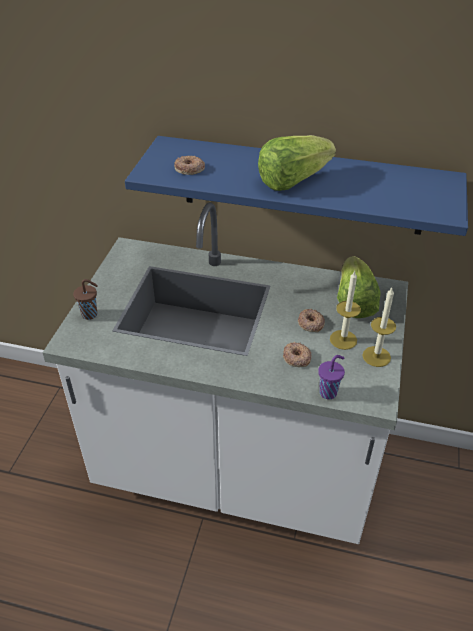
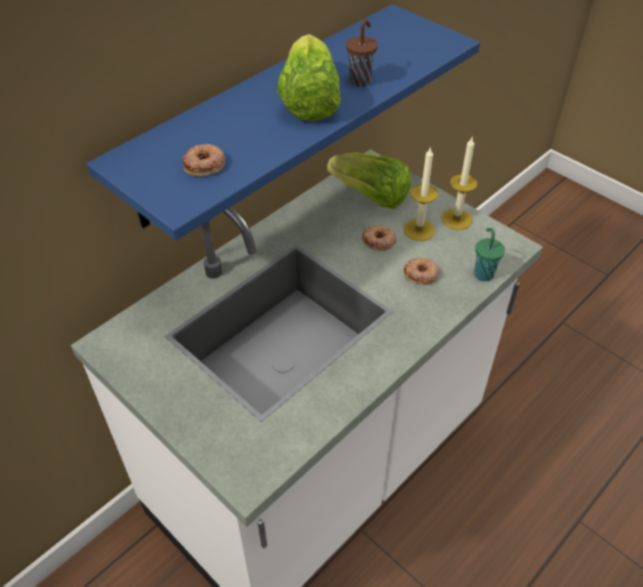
camera: 60 degrees left, 5 degrees up
brown cup [73,279,98,320] -> brown cup moved to [346,19,378,87]
purple cup [318,355,345,399] -> green cup [474,228,505,281]

